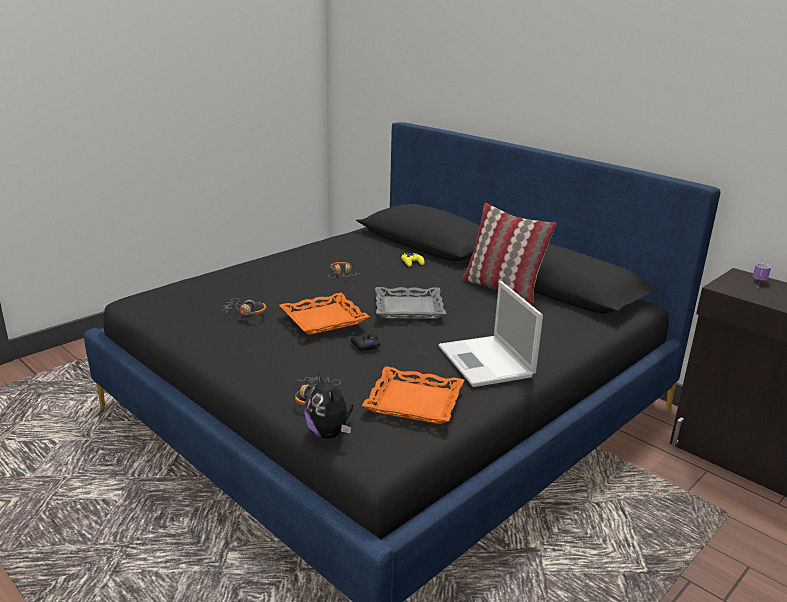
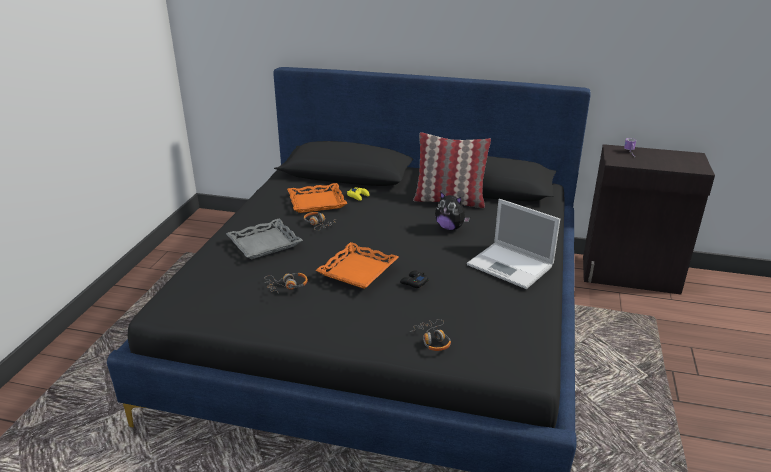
camera: 30 degrees left, 5 degrees up
plush toy [304,372,353,439] -> plush toy moved to [435,191,470,230]
orange tray [362,367,464,424] -> orange tray moved to [287,183,347,213]
grey tray [375,287,446,319] -> grey tray moved to [226,219,303,259]

